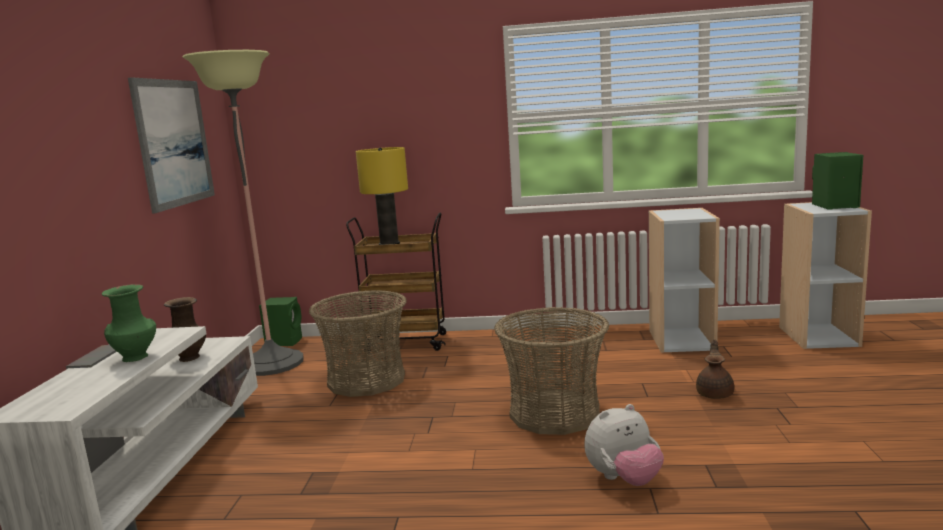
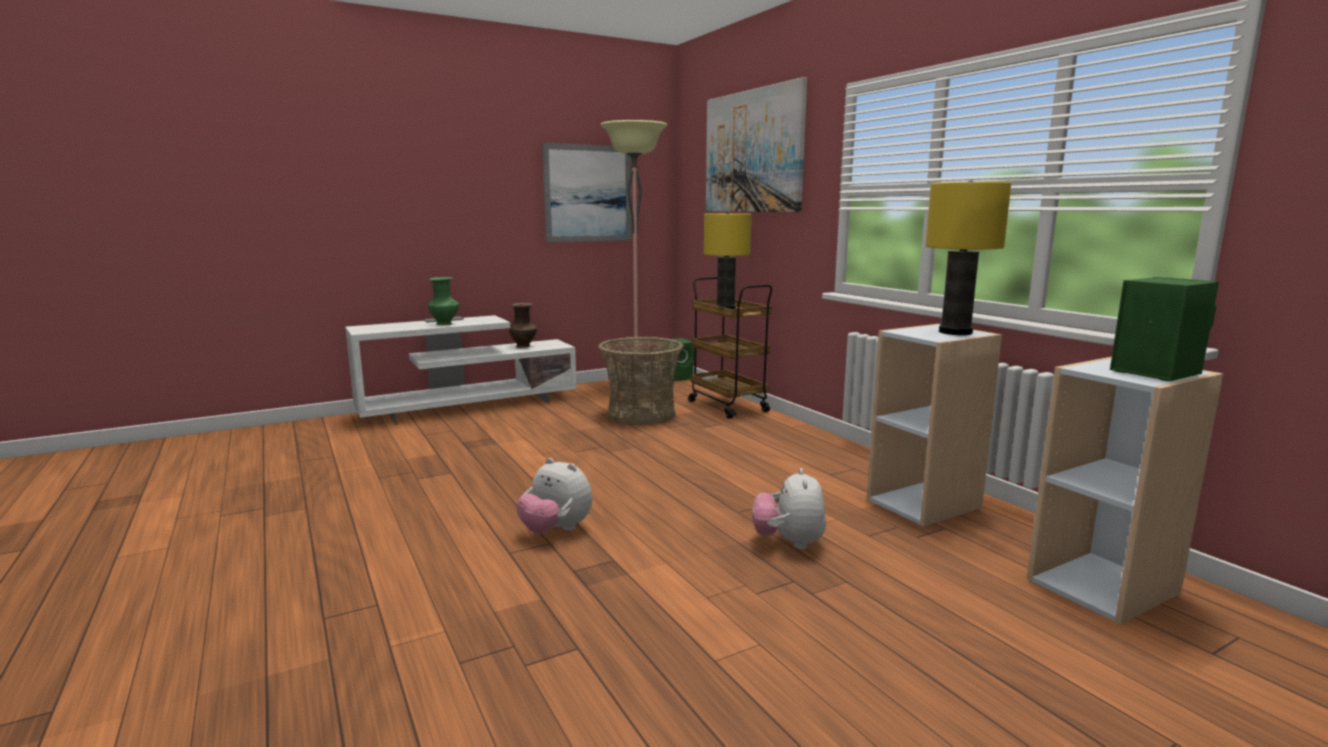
camera: 55 degrees right, 0 degrees up
basket [494,307,609,435] -> none
brown teapot [696,339,734,399] -> plush toy [752,468,826,550]
none -> picture [706,77,807,212]
none -> yellow table lamp [925,180,1011,335]

